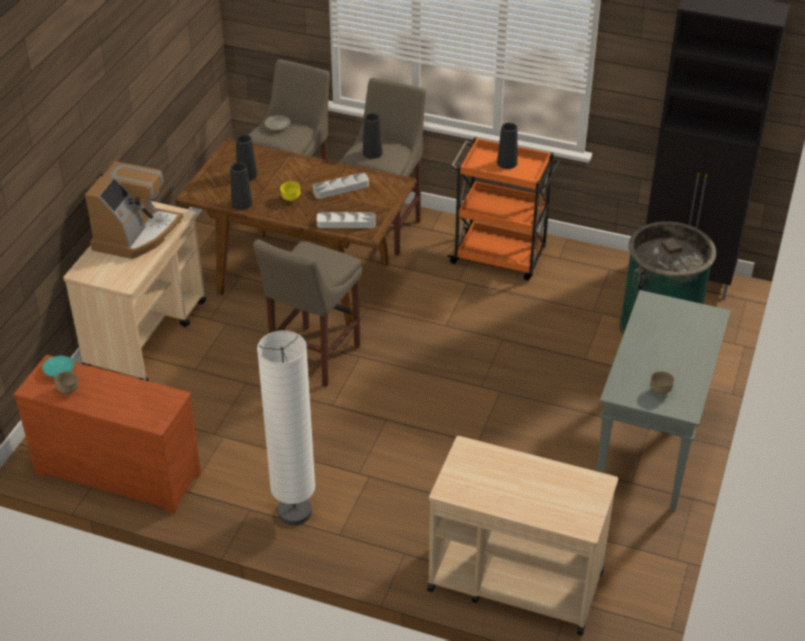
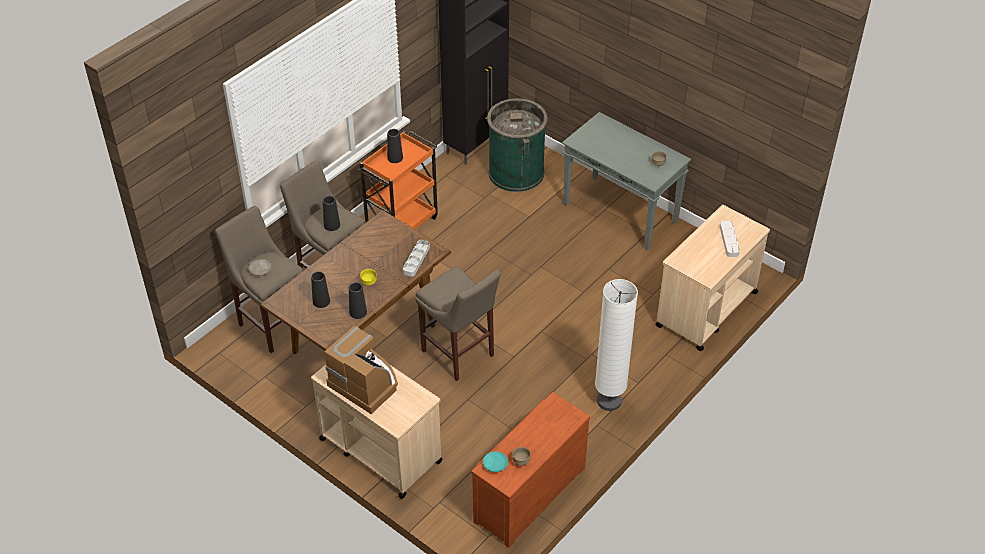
camera: 70 degrees left, 5 degrees up
grey tray [313,173,369,199] -> grey tray moved to [720,221,740,257]

